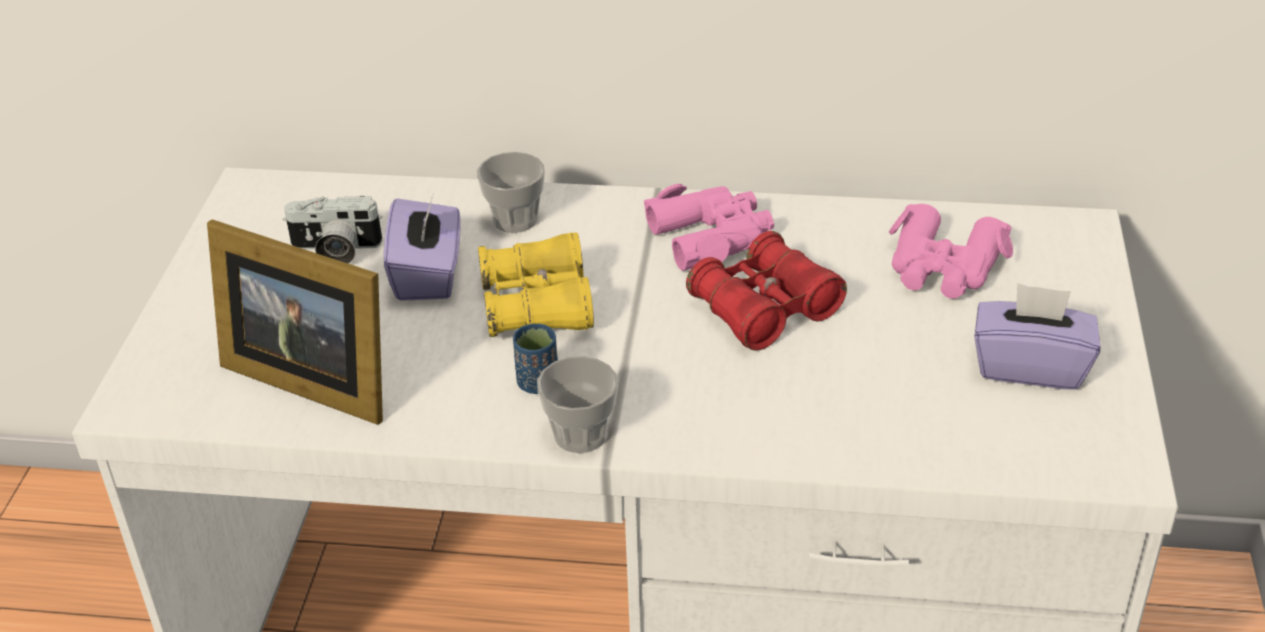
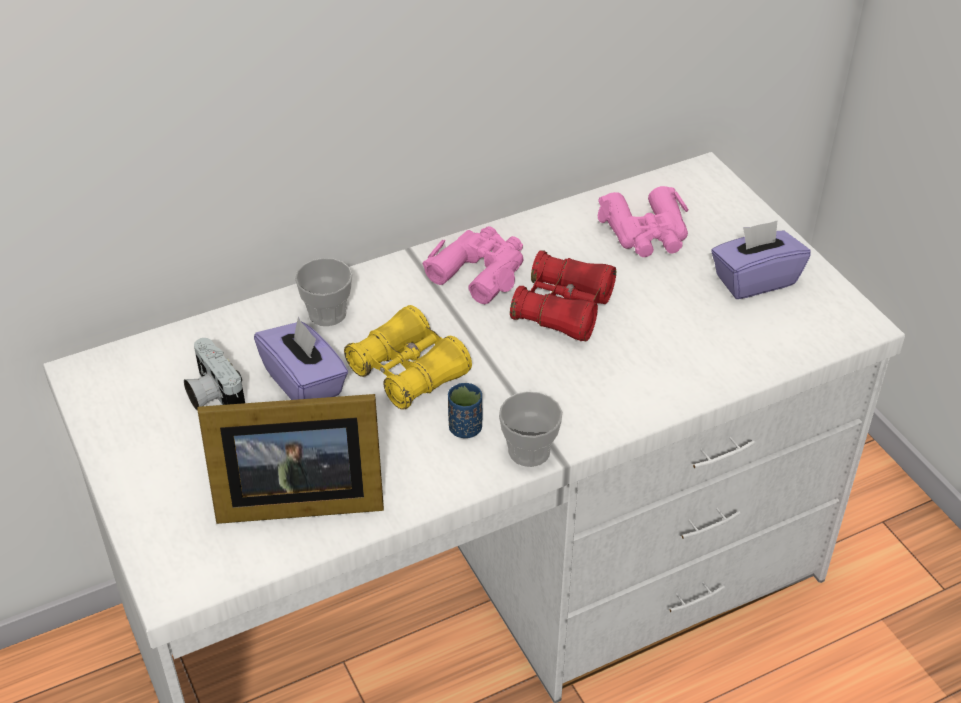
camera: 35 degrees left, 5 degrees up
camera [283,196,383,264] -> camera turned 90 degrees clockwise [184,338,245,410]

